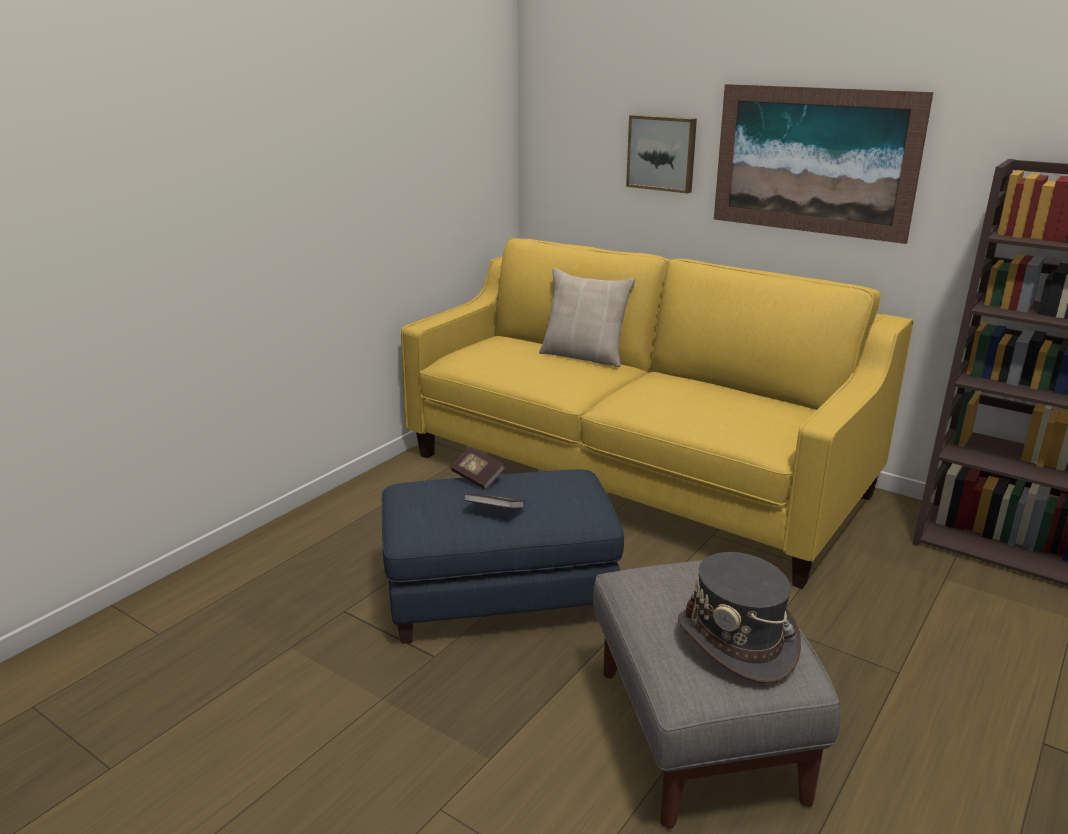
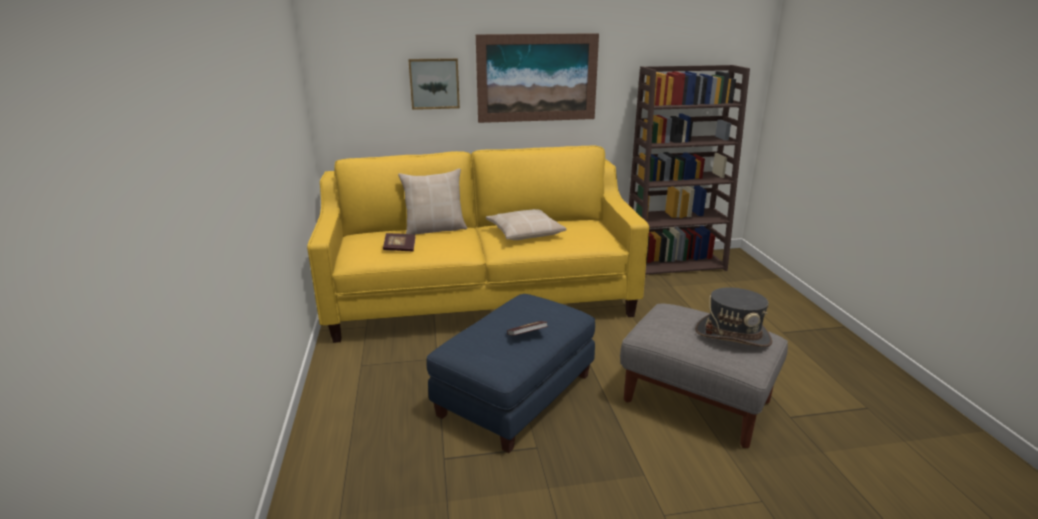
camera: 45 degrees left, 0 degrees up
book [451,447,505,489] -> book moved to [383,233,415,252]
none -> beige pillow [486,209,567,240]

